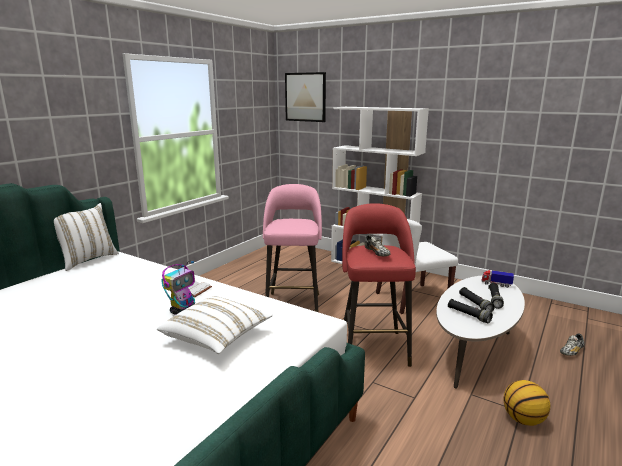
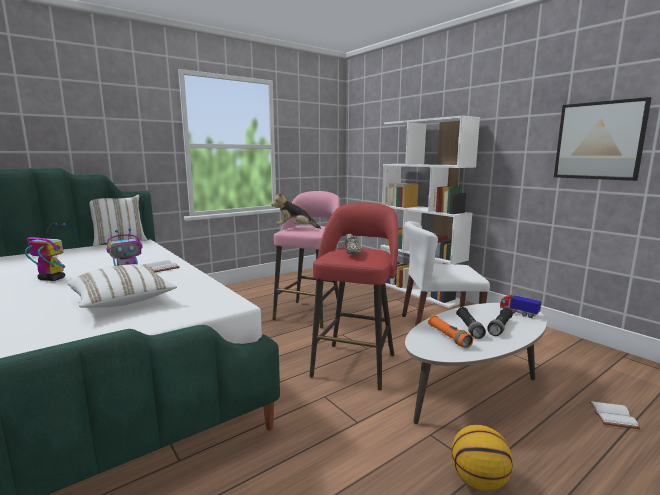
camera: 20 degrees right, 5 degrees down
picture [285,72,326,122] -> picture moved to [554,97,652,181]
black flashlight [448,299,493,323] -> orange flashlight [428,315,473,348]
shoe [560,334,584,356] -> white book [589,401,641,429]
none -> toy robot [25,223,66,281]
none -> plush toy [271,193,321,229]

